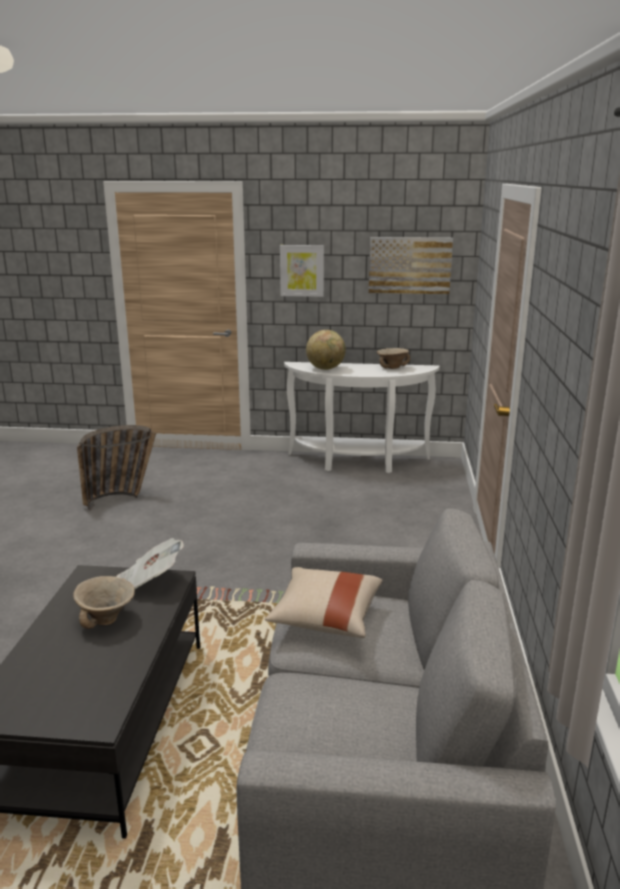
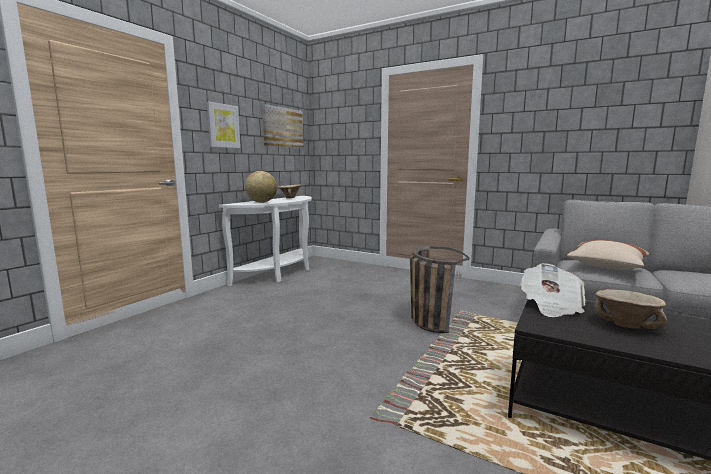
camera: 65 degrees left, 10 degrees down
basket [77,425,156,510] -> basket moved to [410,246,469,333]

